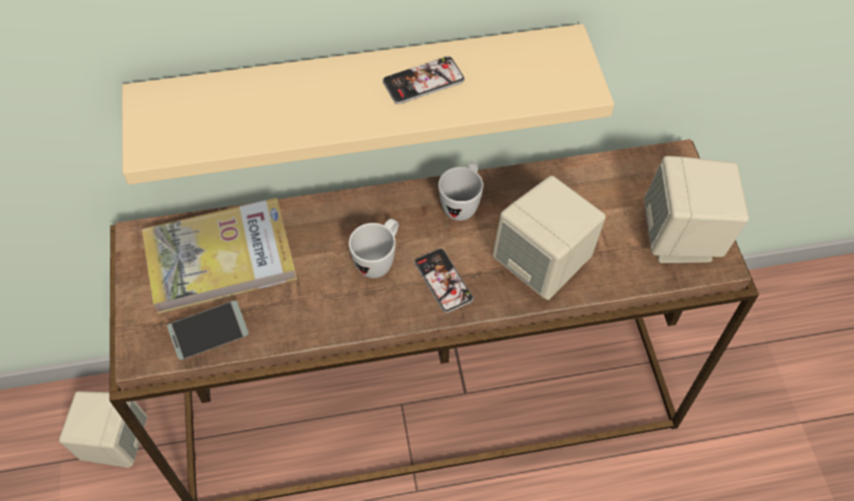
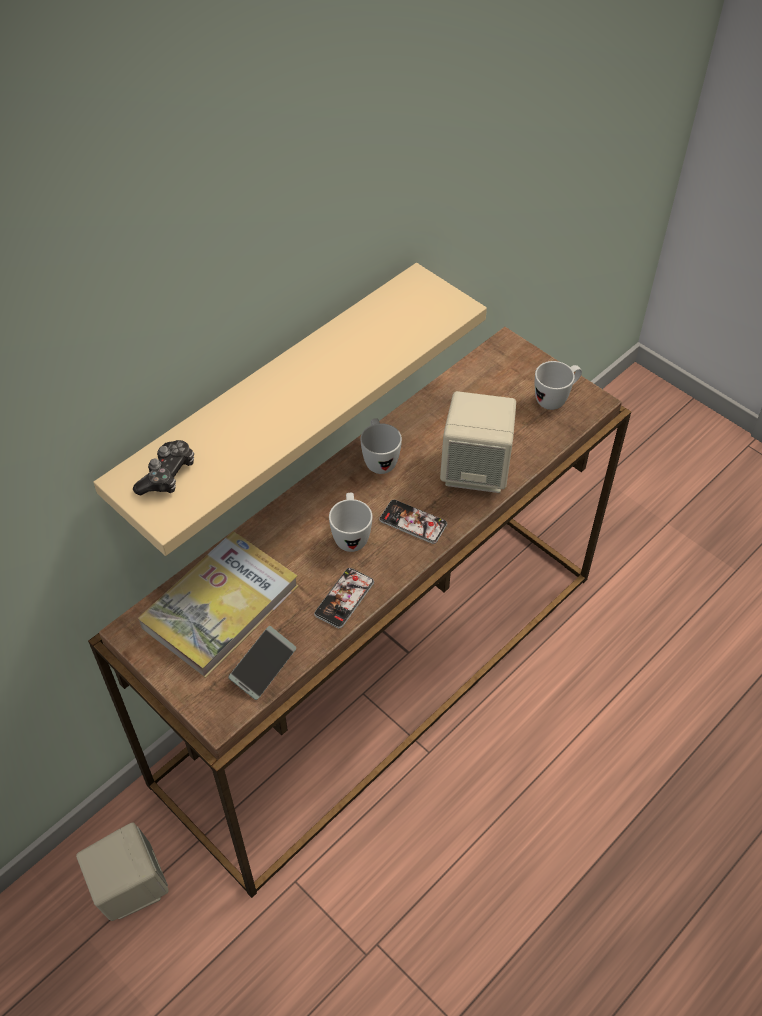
camera: 35 degrees left, 5 degrees down
phone [383,56,465,104] -> phone moved to [314,568,374,628]
beige speaker [644,156,749,263] -> white mug [535,361,582,410]
none -> game controller [133,440,194,495]

